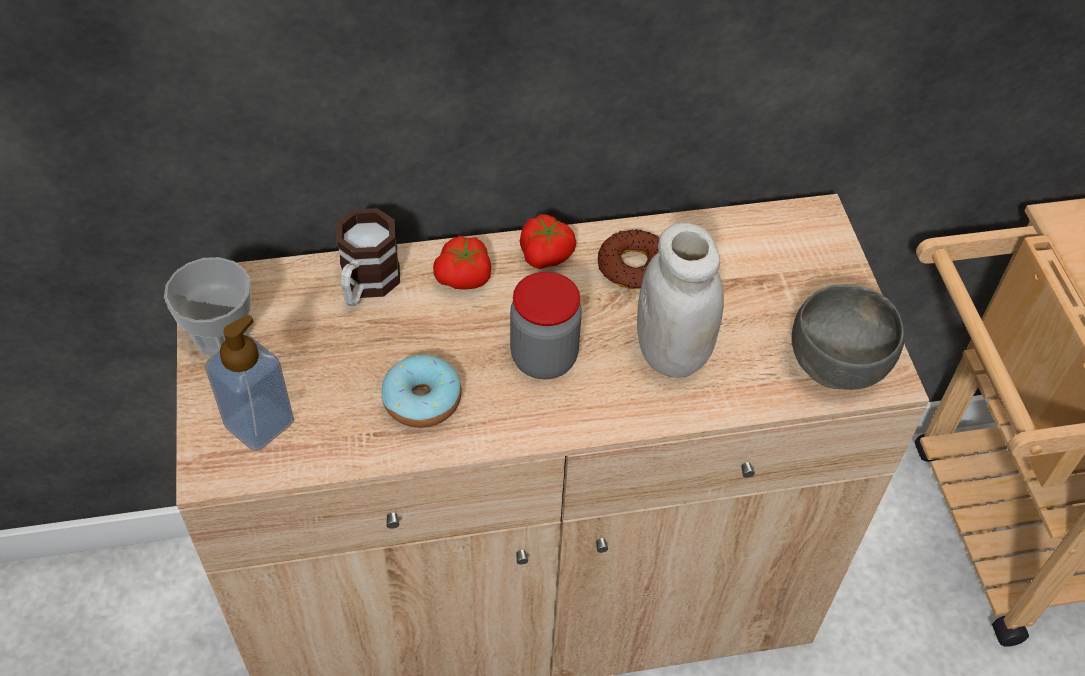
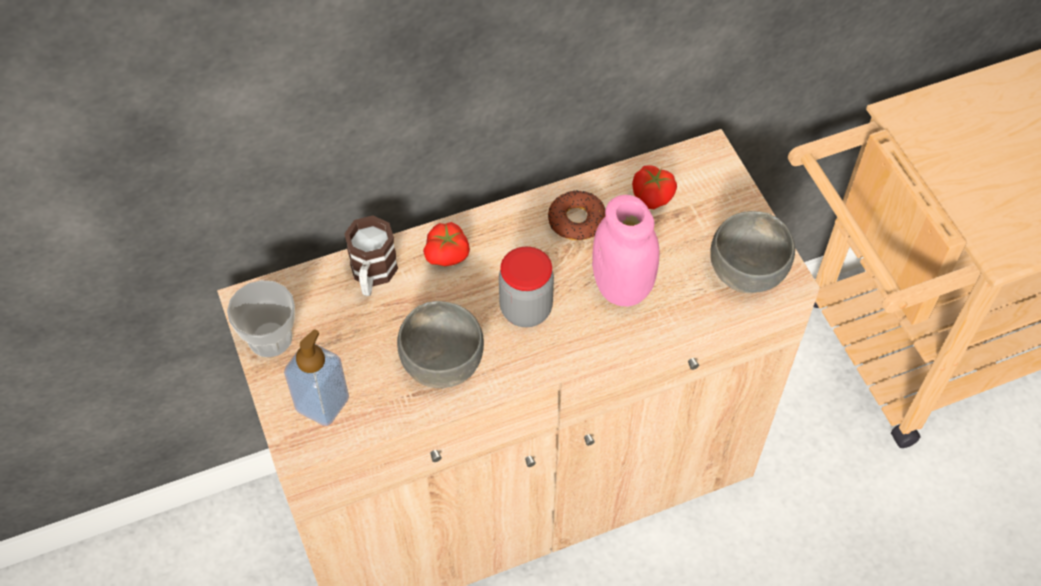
camera: 10 degrees left, 5 degrees up
donut [382,355,462,428] -> grey bowl [397,301,484,388]
tomato [520,214,576,269] -> tomato moved to [632,165,677,209]
white jar [637,223,724,378] -> pink jar [592,195,660,307]

